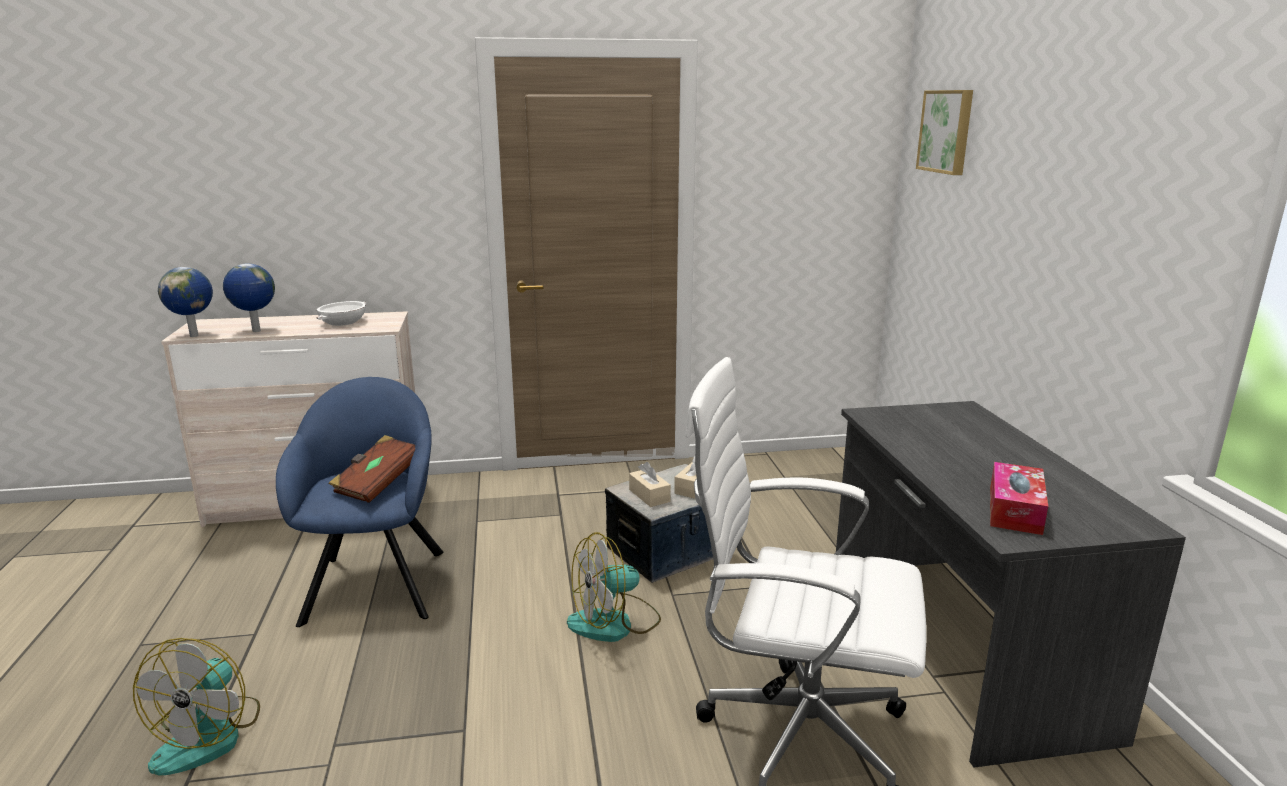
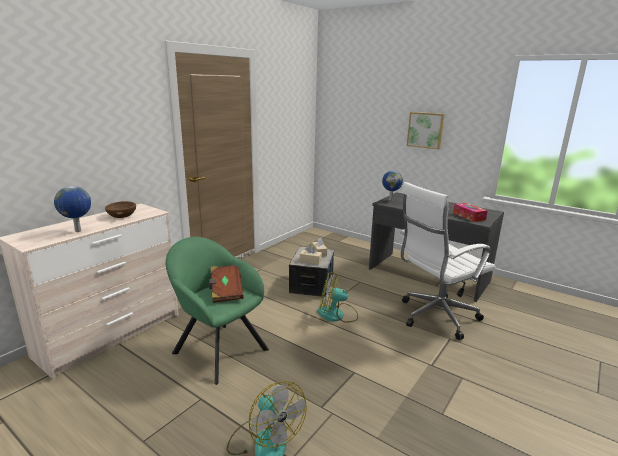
camera: 45 degrees left, 0 degrees up
globe [158,267,213,337] -> globe moved to [382,171,403,201]
blue armchair [276,377,443,627] -> green armchair [165,237,269,385]
white bowl [316,301,366,326] -> brown bowl [105,201,136,218]
fan [567,532,661,642] -> fan turned 75 degrees clockwise [318,272,358,323]
picture [916,90,973,175] -> picture moved to [407,112,444,149]

